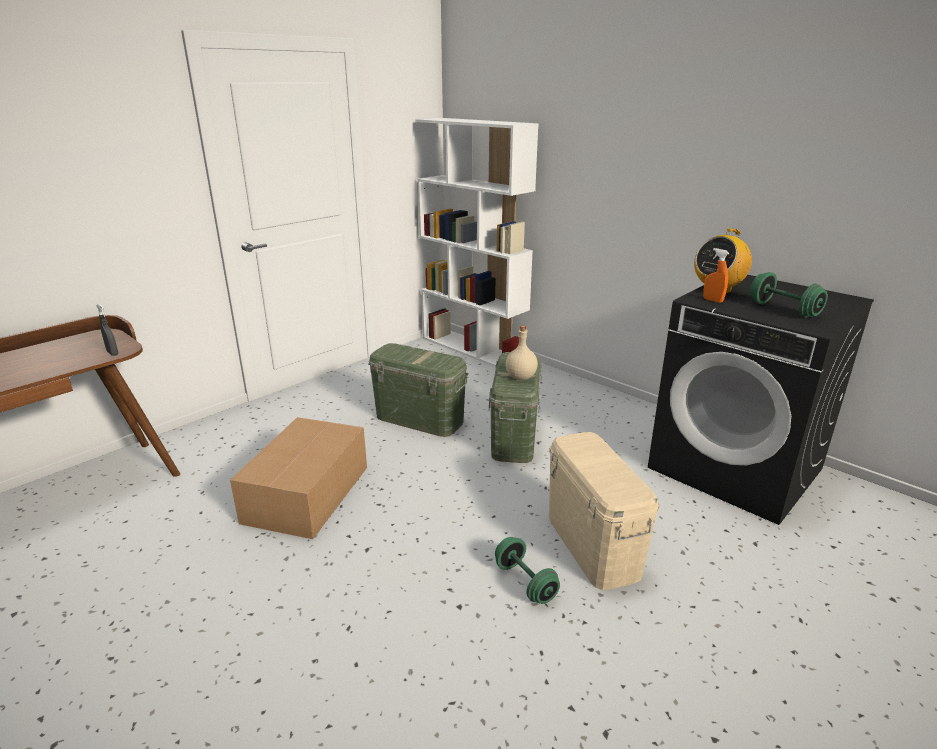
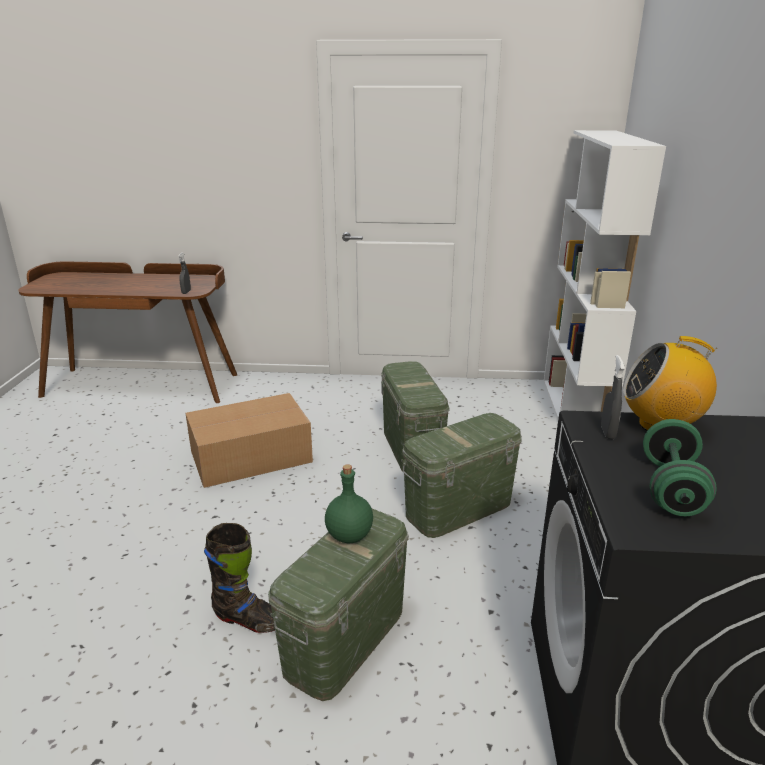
camera: 50 degrees right, 0 degrees up
green dumbbell [495,537,560,604] -> black boot [204,523,275,633]
beige bottle [506,325,538,380] -> none
beige storage box [549,432,659,590] -> green storage box [268,508,409,701]
orange spray bottle [703,248,729,303] -> grey spray bottle [601,355,625,439]
none -> green bottle [325,464,373,544]

